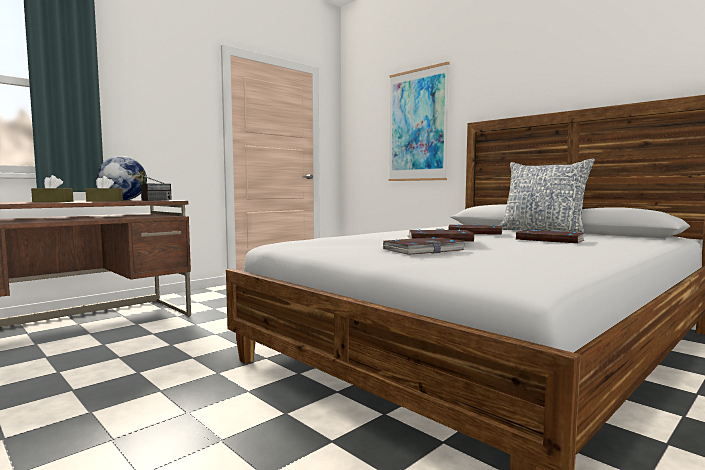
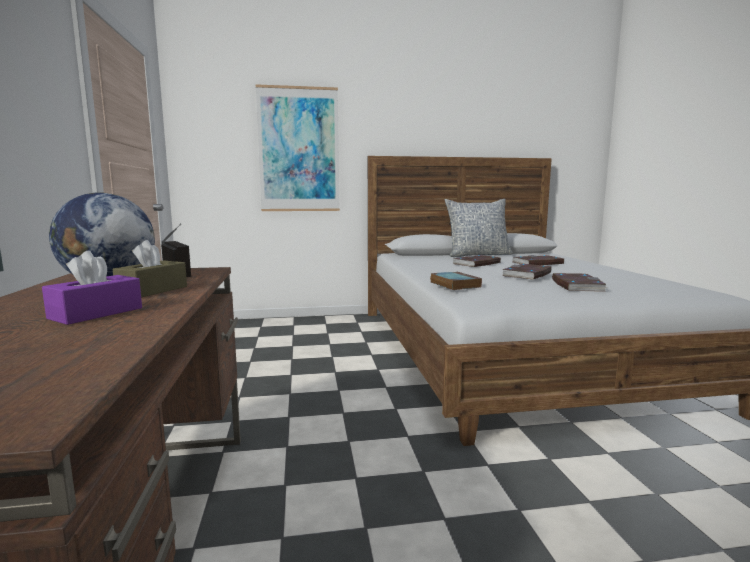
camera: 55 degrees left, 5 degrees up
brown tissue box [31,175,73,202] -> purple tissue box [42,251,142,325]
none -> book [430,272,482,290]

